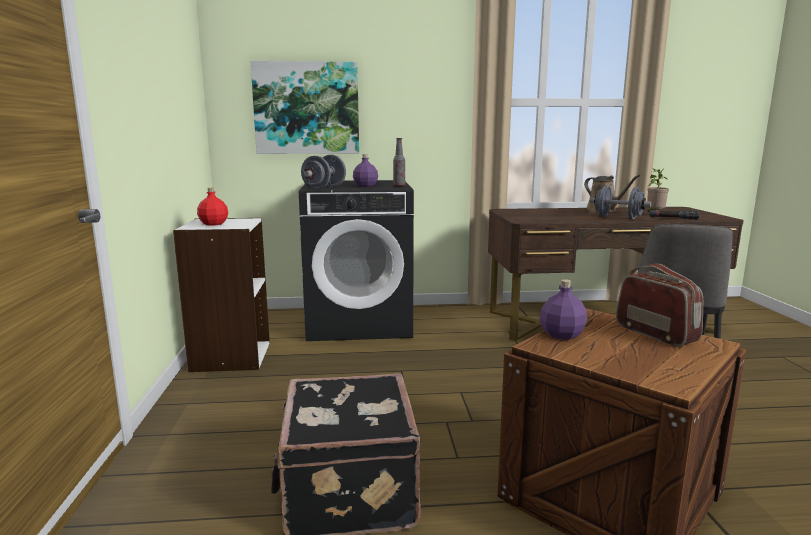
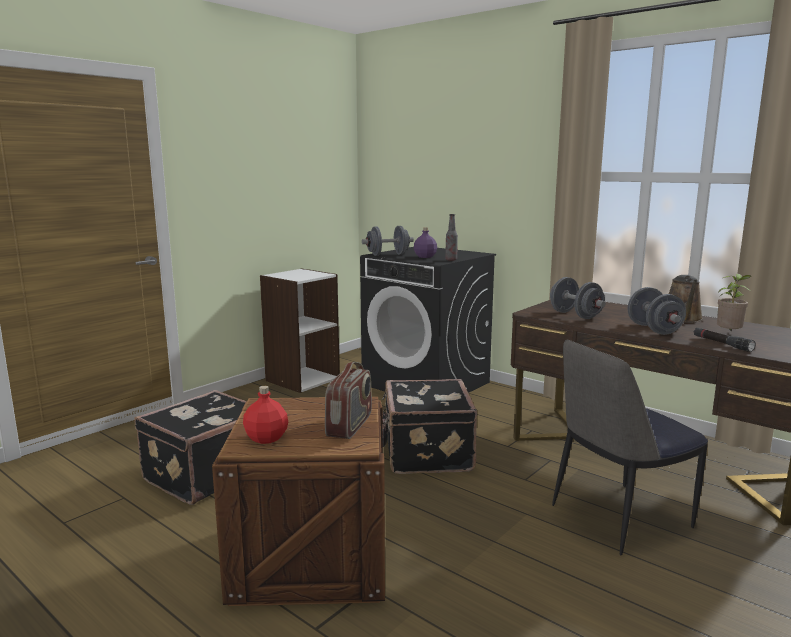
camera: 45 degrees right, 0 degrees up
red bottle [197,188,228,226] -> red bottle moved to [243,386,288,444]
picture [250,61,359,154] -> none
purple bottle [540,279,587,340] -> none
none -> black suitcase [382,379,477,474]
none -> grey dumbbell [550,277,606,319]

